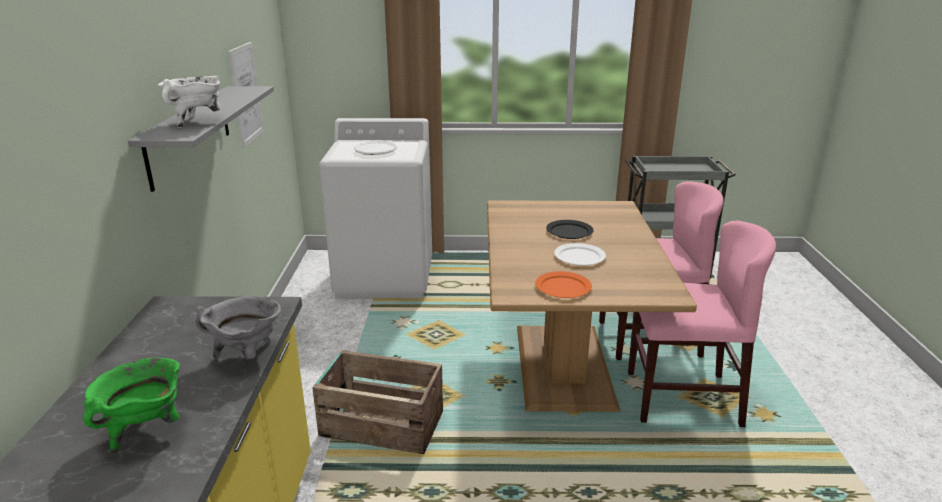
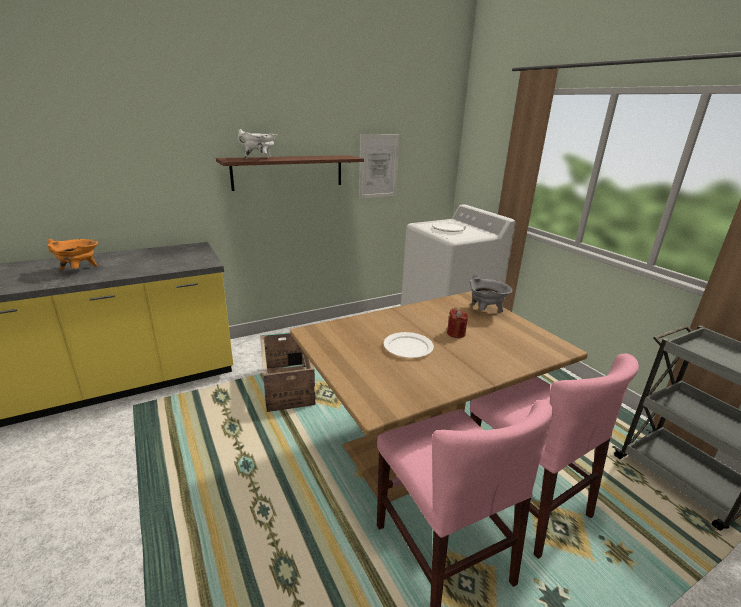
camera: 60 degrees right, 0 degrees up
green cooking pot [83,358,180,454] -> orange cooking pot [47,239,98,271]
grey shelf [128,86,274,192] -> brown shelf [216,155,364,191]
grey cooking pot [195,296,281,359] -> grey cooking pot moved to [469,274,513,312]
orange plate [535,271,592,298] -> none
black plate [546,220,594,239] -> red candle [447,309,468,338]

